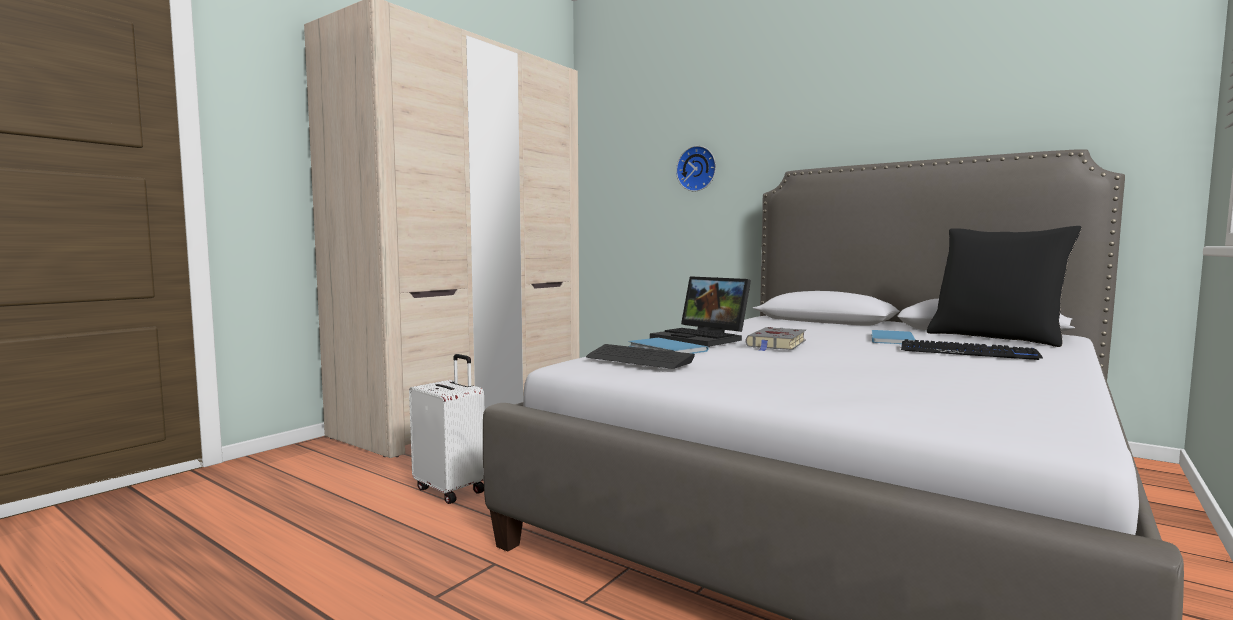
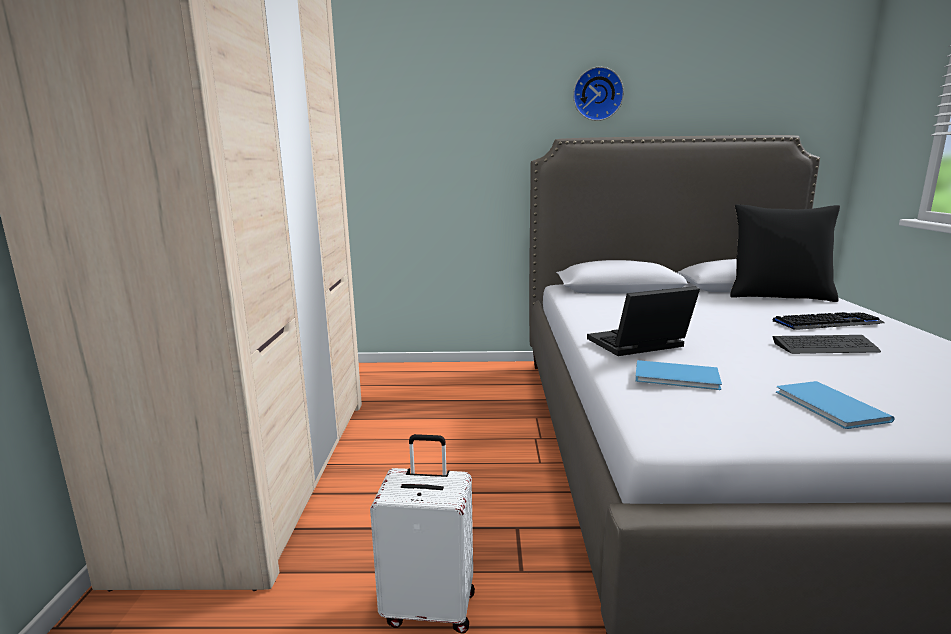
camera: 35 degrees left, 10 degrees up
keyboard [586,344,695,369] -> keyboard moved to [772,335,881,354]
laptop [650,276,751,347] -> laptop turned 150 degrees clockwise [587,286,700,356]
wall clock [676,146,716,192] -> wall clock moved to [573,67,624,121]
grey book [746,327,806,351] -> none
blue book [871,330,915,344] -> blue book moved to [776,381,895,429]

